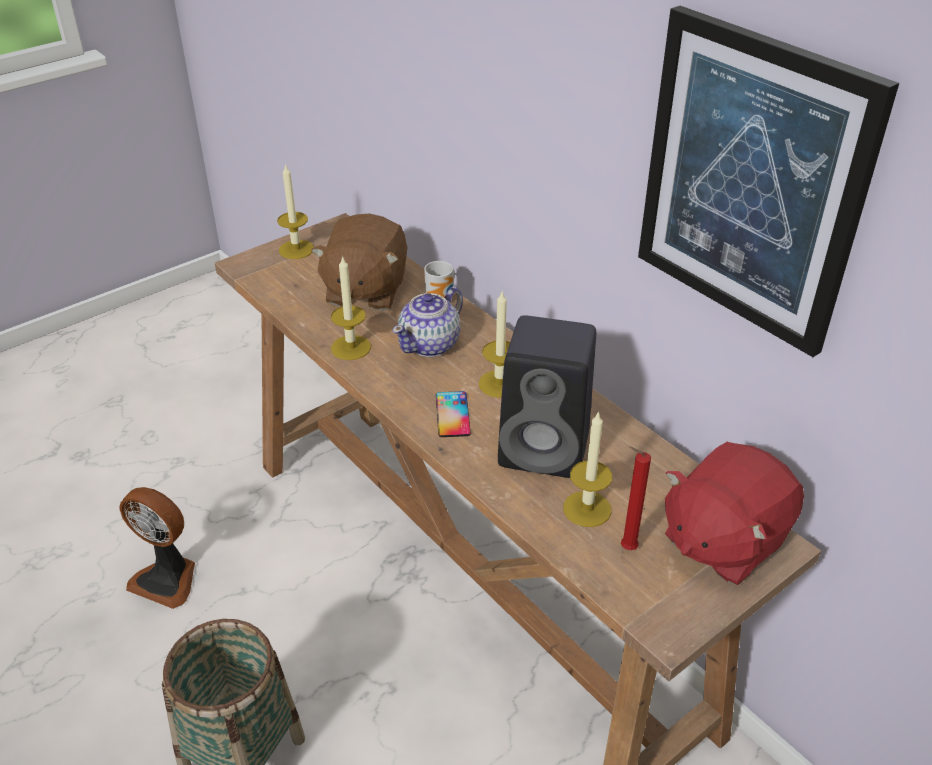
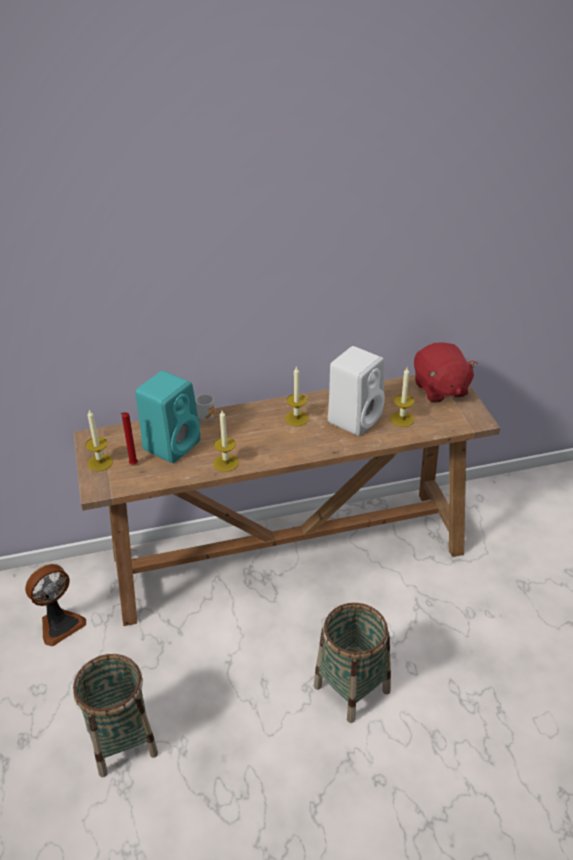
camera: 65 degrees left, 0 degrees up
fan [120,487,195,609] -> fan moved to [25,564,86,647]
brown plush toy [311,214,408,311] -> turquoise speaker [135,371,201,463]
teapot [392,287,463,357] -> none
phone [436,391,471,437] -> none
black speaker [498,315,596,478] -> white speaker [328,346,385,436]
red candle [621,446,651,550] -> red candle moved to [121,412,138,465]
picture [638,6,899,357] -> none
none -> basket [73,654,158,777]

